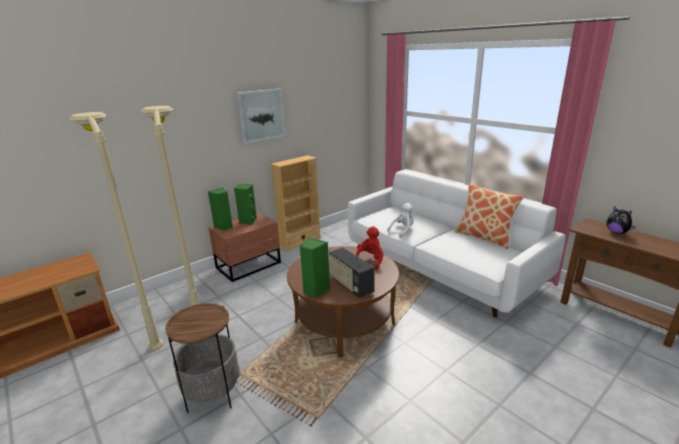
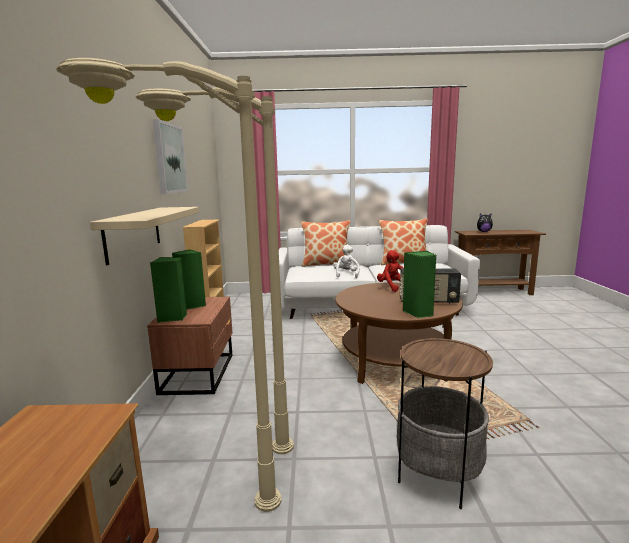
camera: 50 degrees left, 10 degrees down
none -> beige shelf [90,207,199,265]
none -> pillow [301,220,351,267]

